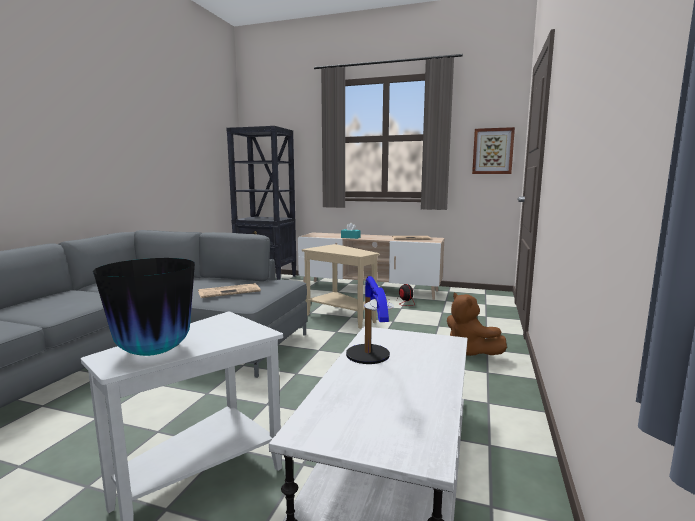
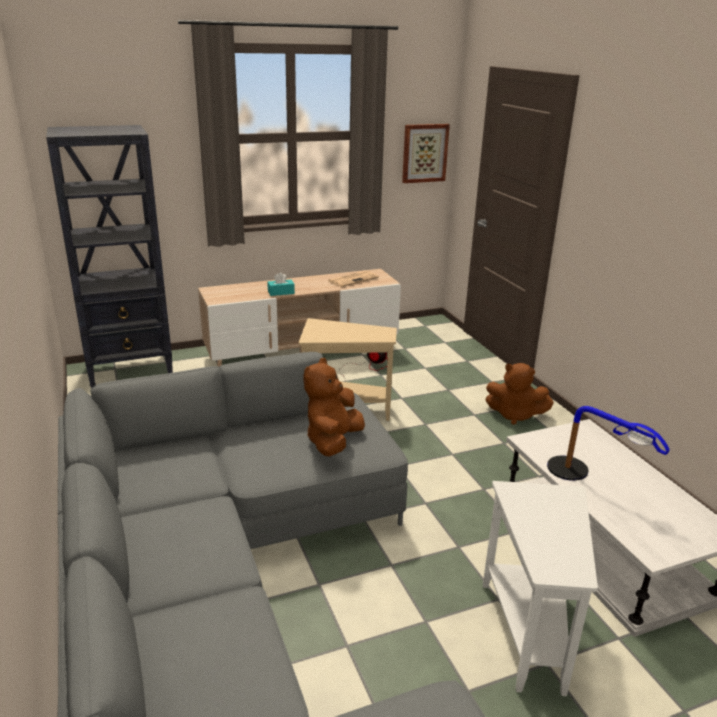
camera: 40 degrees left, 15 degrees up
vase [93,258,195,356] -> none
newspaper [198,283,261,298] -> brown plush toy [303,358,365,456]

